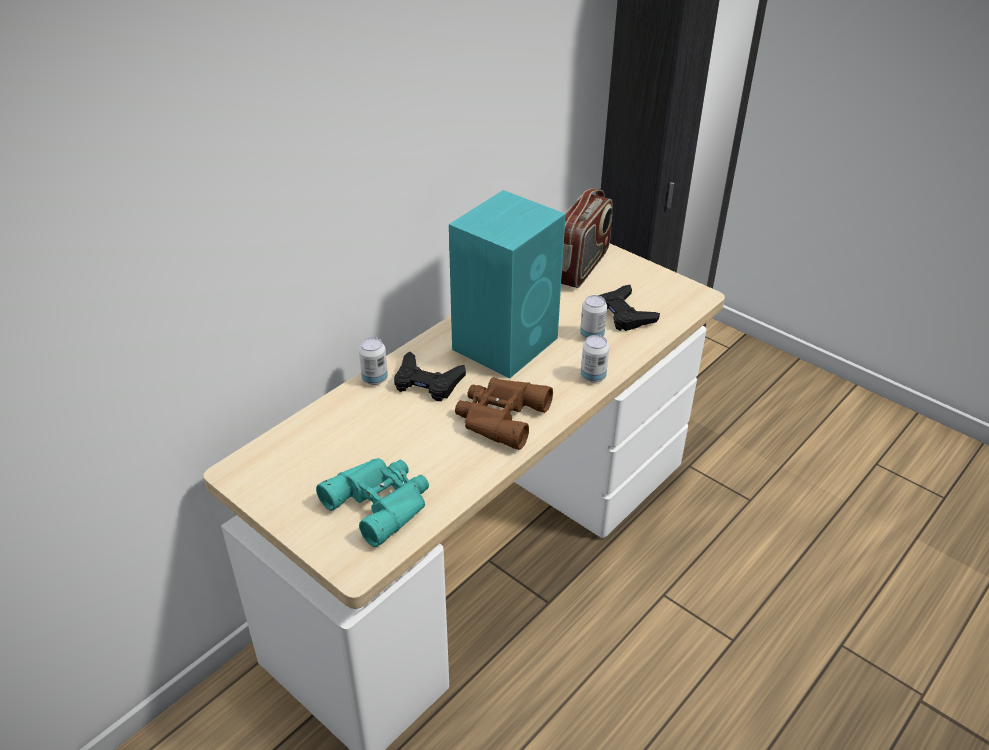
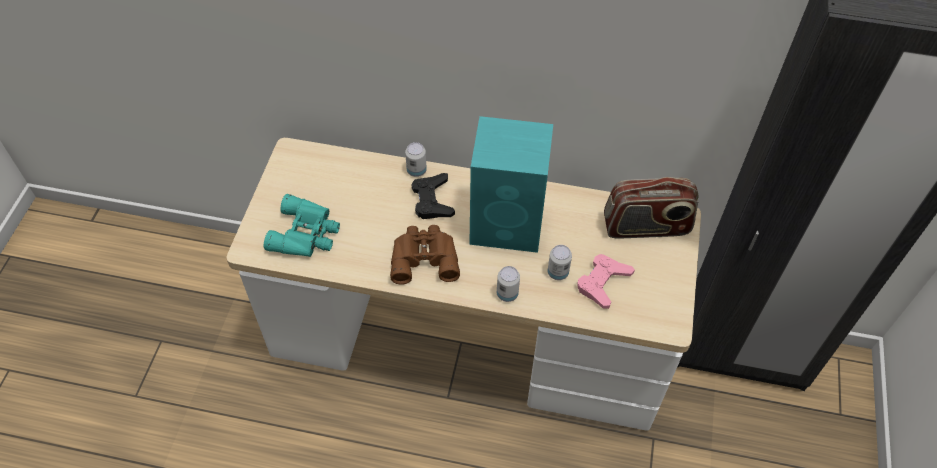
camera: 60 degrees right, 15 degrees up
black game controller [598,285,660,331] -> pink game controller [577,254,635,309]

